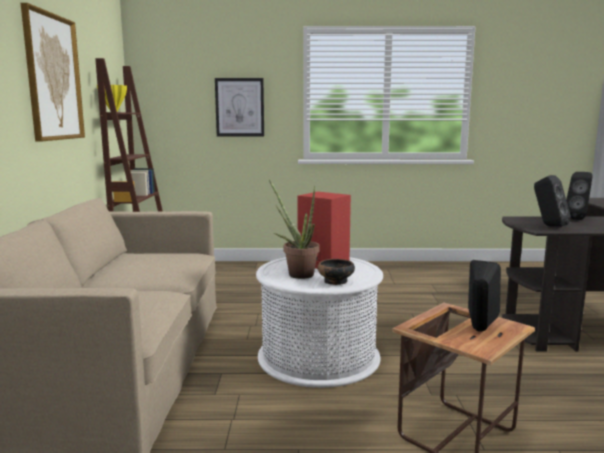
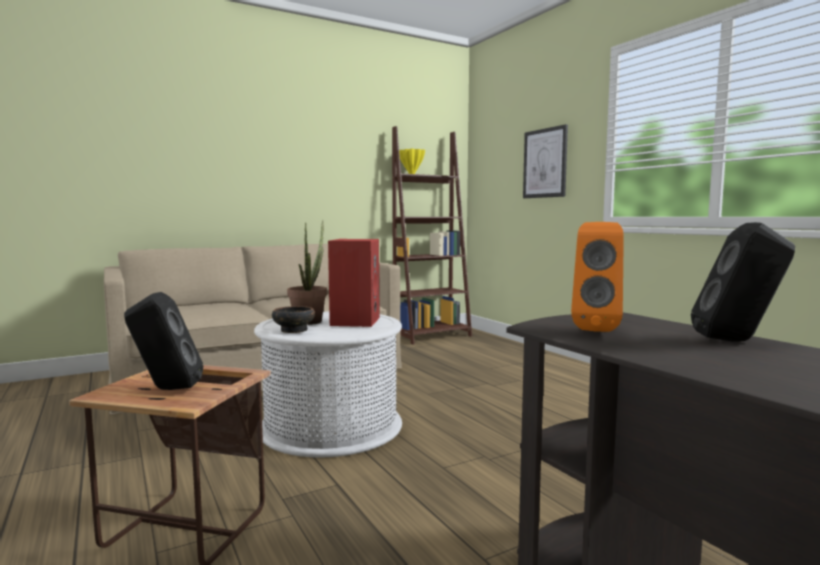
camera: 60 degrees right, 5 degrees down
picture [21,3,85,142] -> none
black speaker [534,175,571,227] -> orange speaker [571,222,624,332]

